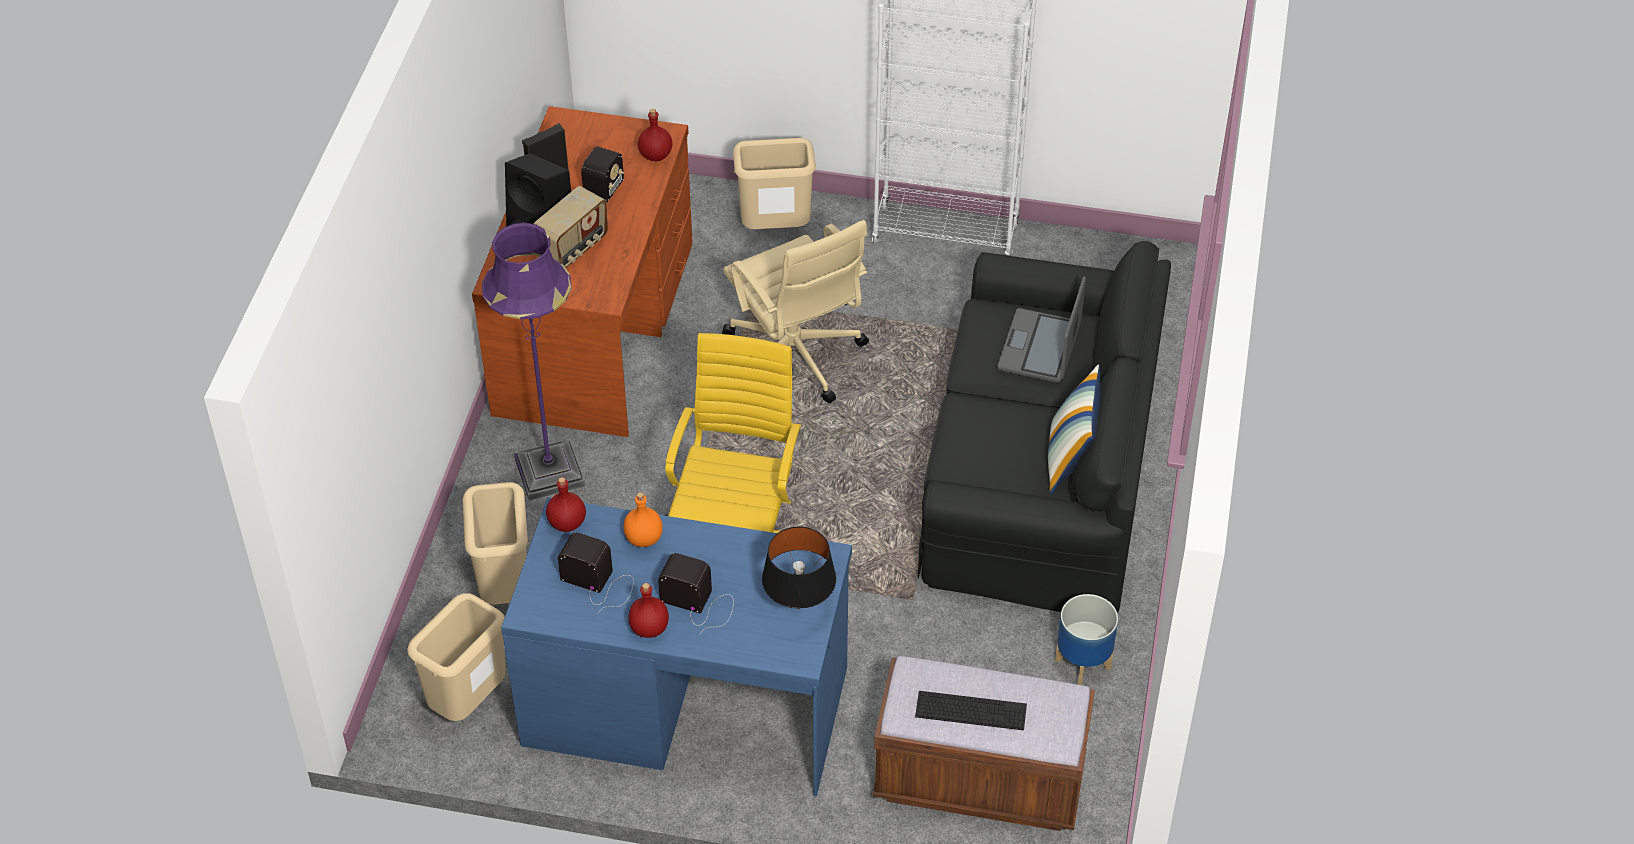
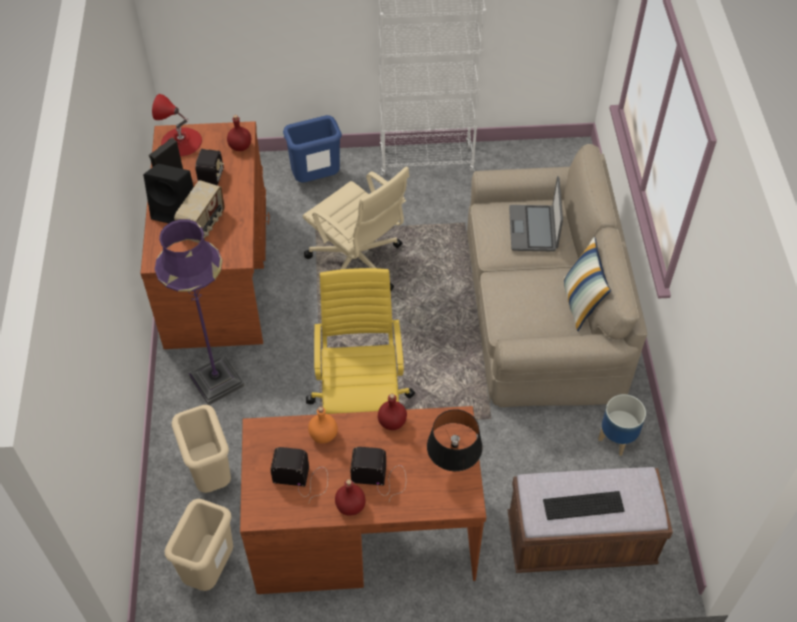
camera: 15 degrees left, 5 degrees up
blue desk [501,497,852,796] -> brown desk [240,406,486,594]
red bottle [546,477,586,532] -> red bottle moved to [378,394,407,430]
beige trash can [733,138,816,229] -> blue trash can [283,115,342,182]
black sofa [918,241,1171,613] -> beige sofa [467,144,647,407]
none -> red table lamp [152,94,202,156]

